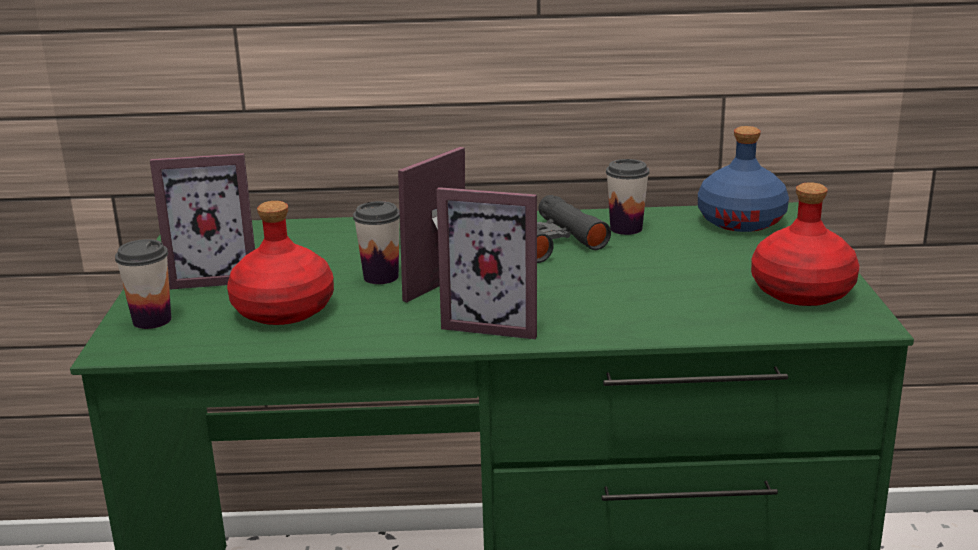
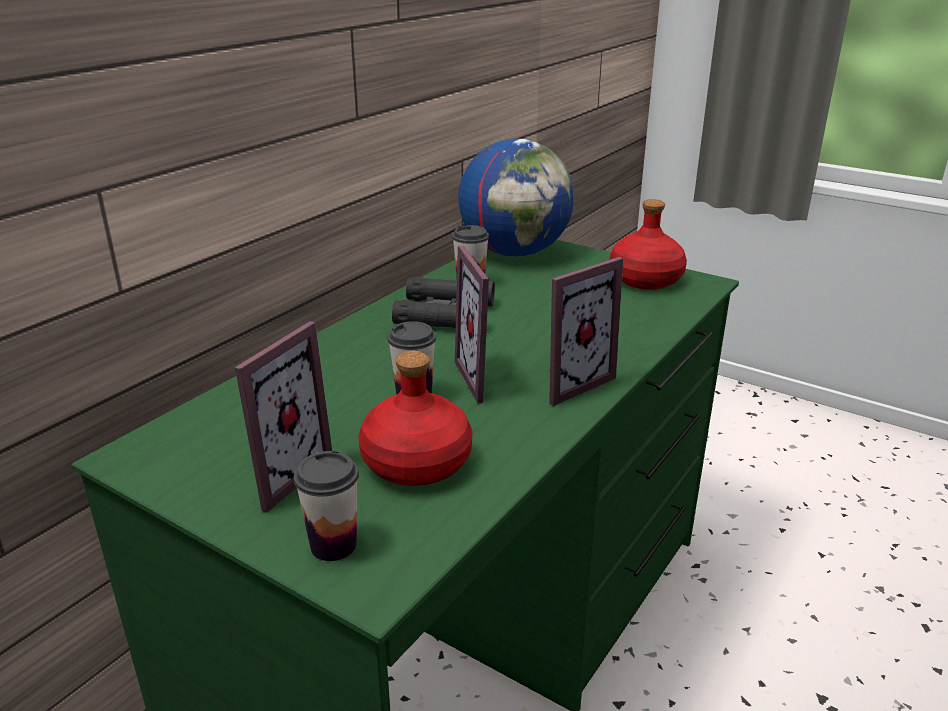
camera: 55 degrees left, 5 degrees up
blue bottle [698,126,789,232] -> globe [458,139,574,257]

